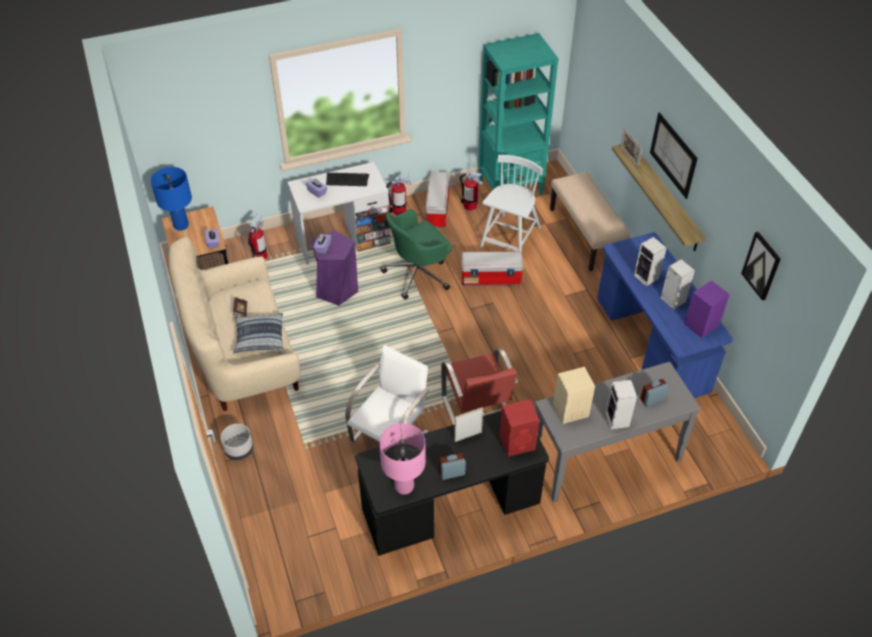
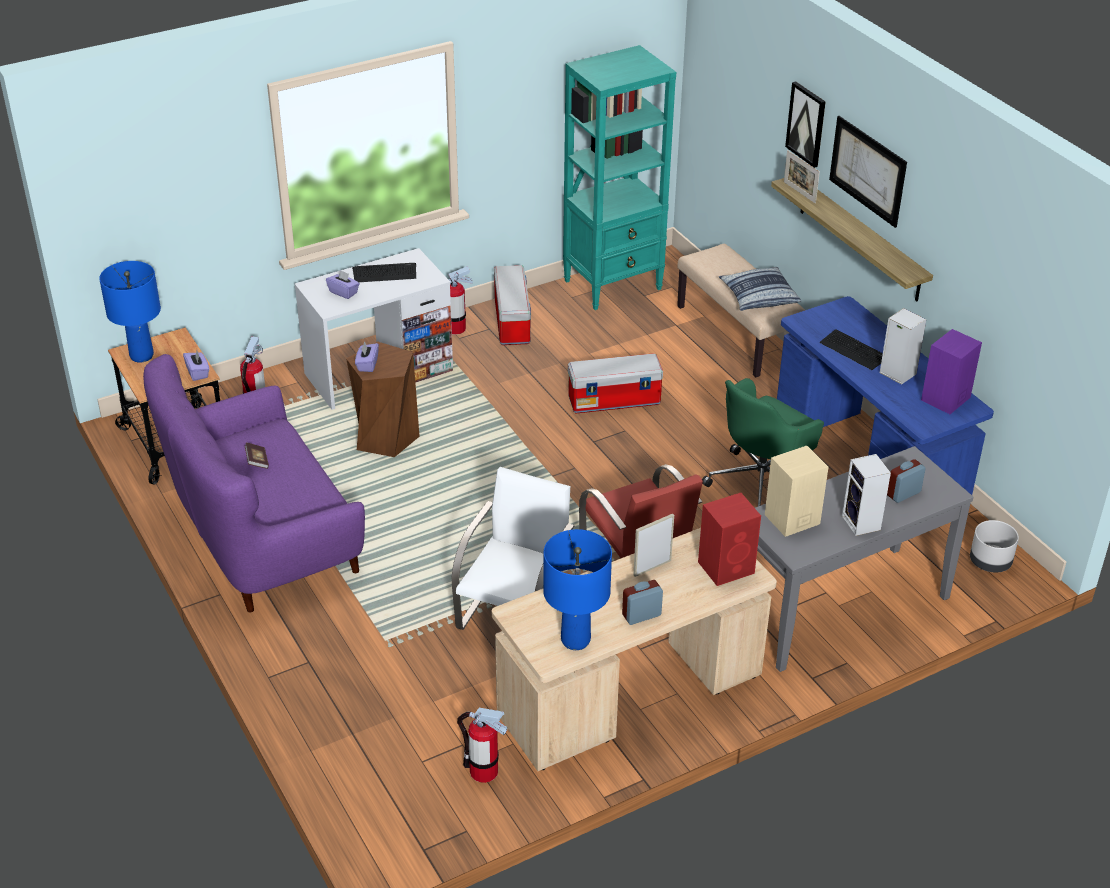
camera: 10 degrees left, 10 degrees down
beige sofa [168,237,300,411] -> purple sofa [143,354,365,613]
grey planter [221,424,253,460] -> grey planter moved to [970,520,1019,572]
pillow [233,313,283,353] -> pillow moved to [719,267,801,311]
purple stool [311,230,358,306] -> brown stool [346,341,420,457]
black desk [355,411,549,556] -> beige desk [492,528,777,771]
pink table lamp [379,423,426,495] -> blue table lamp [543,529,612,650]
green office chair [380,209,452,300] -> green office chair moved to [702,378,824,506]
fire extinguisher [460,171,483,211] -> fire extinguisher moved to [457,708,507,783]
white chair [480,155,543,252] -> none
speaker [634,237,667,286] -> keyboard [820,329,883,370]
picture [741,232,781,301] -> picture moved to [785,81,826,168]

